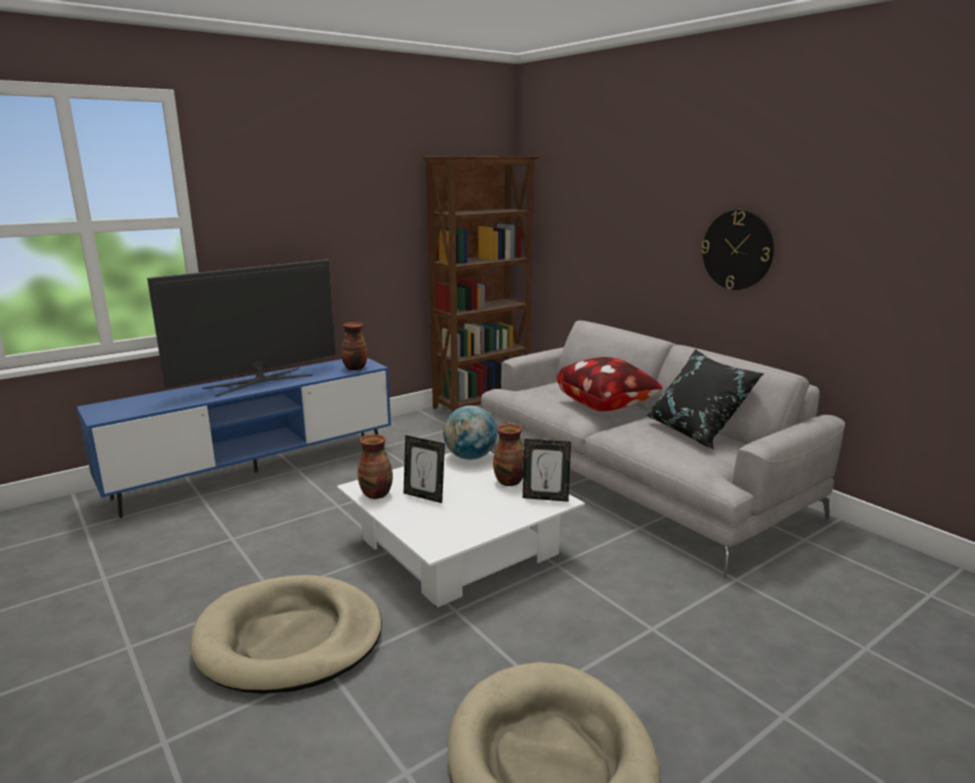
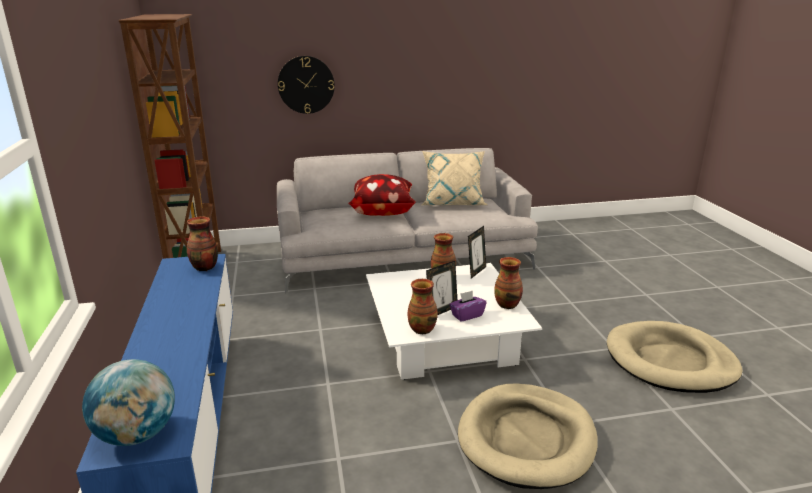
camera: 65 degrees left, 5 degrees up
television [147,259,336,397] -> none
globe [443,405,498,460] -> globe moved to [82,359,175,446]
black pillow [646,349,764,450] -> beige pillow [422,151,487,205]
wall clock [701,210,774,290] -> wall clock moved to [278,56,335,114]
none -> purple tissue box [449,291,487,322]
none -> vase [494,257,523,309]

